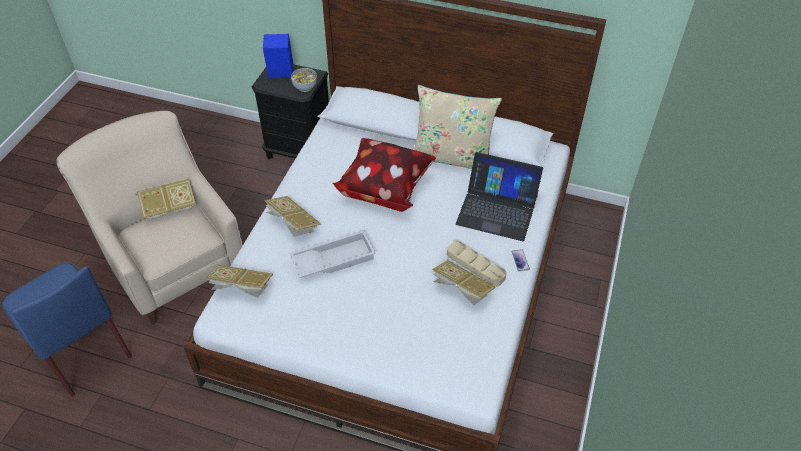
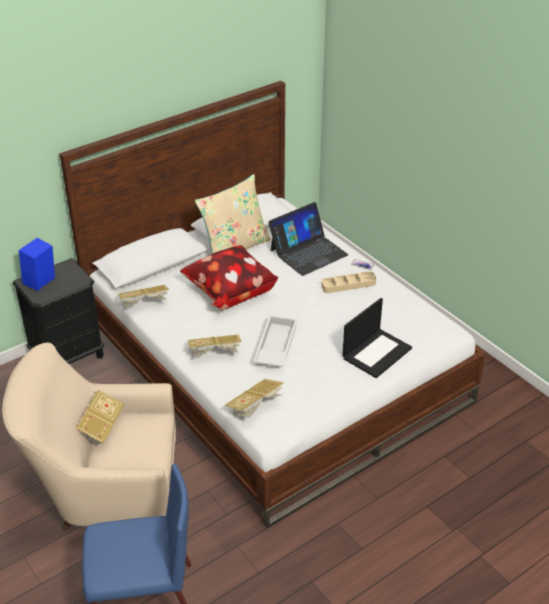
camera: 55 degrees left, 10 degrees down
bowl [291,68,317,92] -> none
book [432,260,496,305] -> book moved to [118,285,170,308]
none -> laptop [342,298,412,378]

